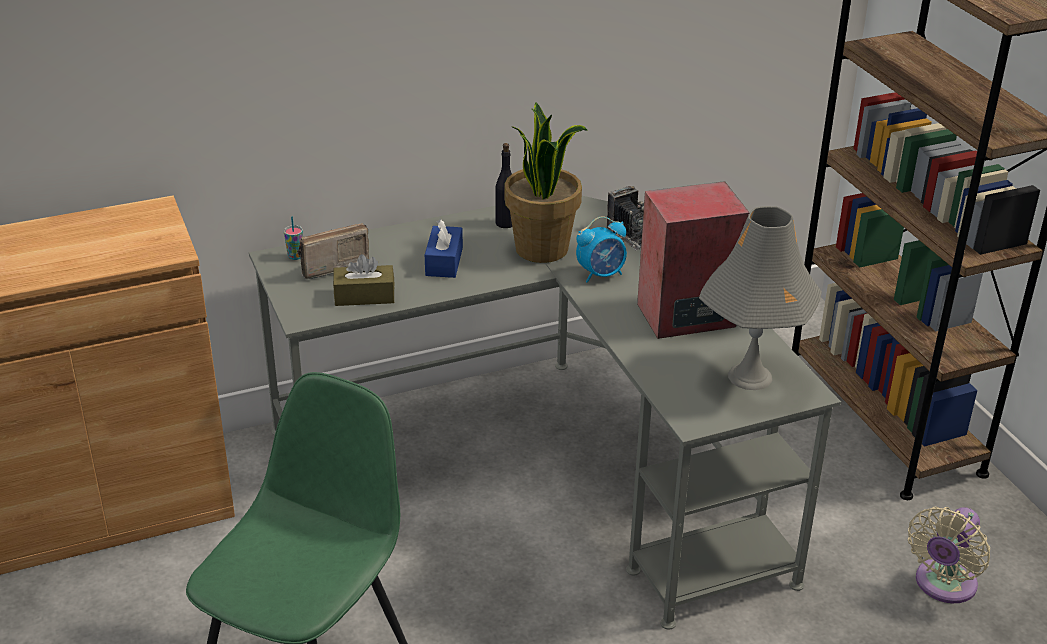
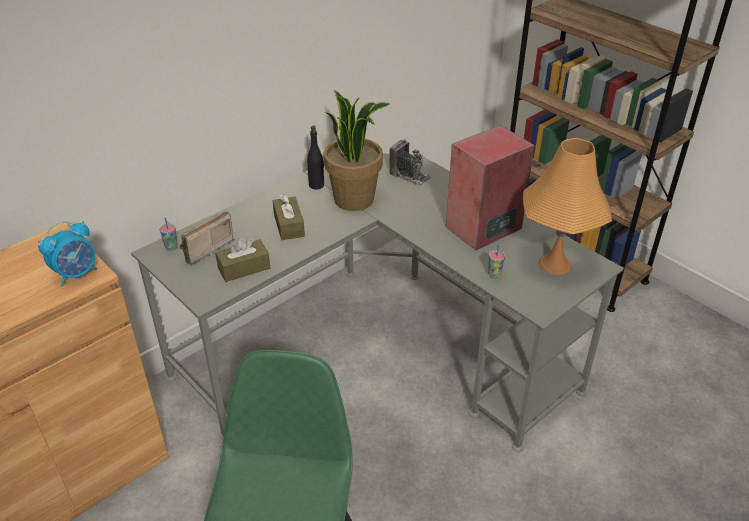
camera: 20 degrees left, 5 degrees up
blue tissue box [425,219,463,278] -> brown tissue box [273,195,305,240]
alarm clock [576,216,627,283] -> alarm clock moved to [38,221,97,286]
grey table lamp [699,206,822,390] -> orange table lamp [523,138,612,275]
beige fan [908,507,990,603] -> none
none -> cup [488,244,505,279]

